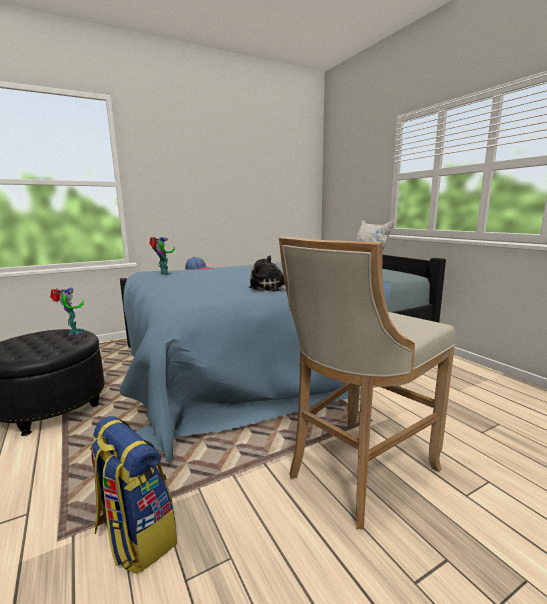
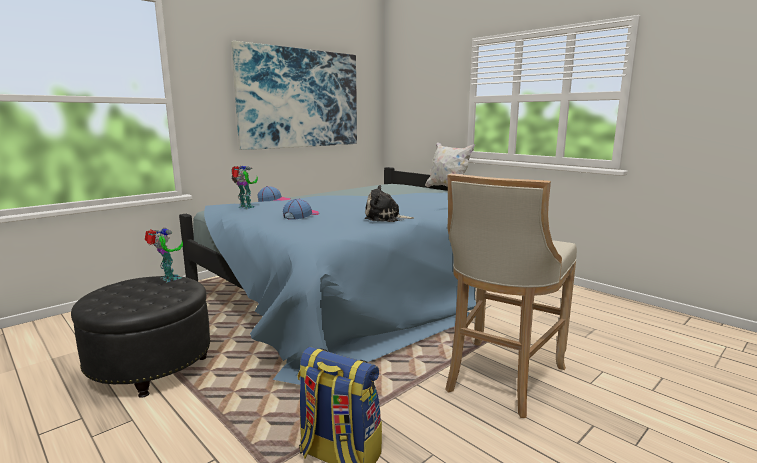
camera: 15 degrees left, 0 degrees up
none -> picture [231,41,357,150]
none -> cap [283,199,319,219]

